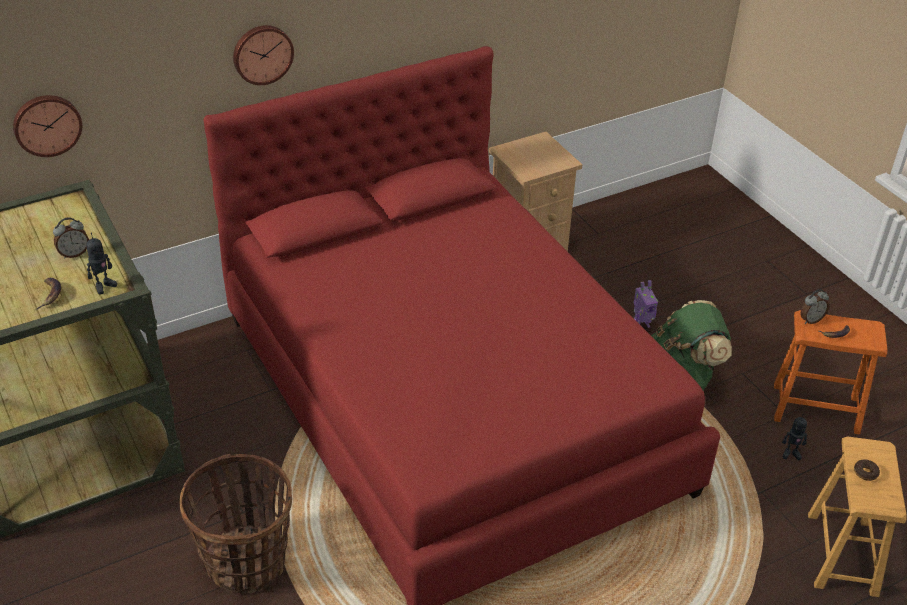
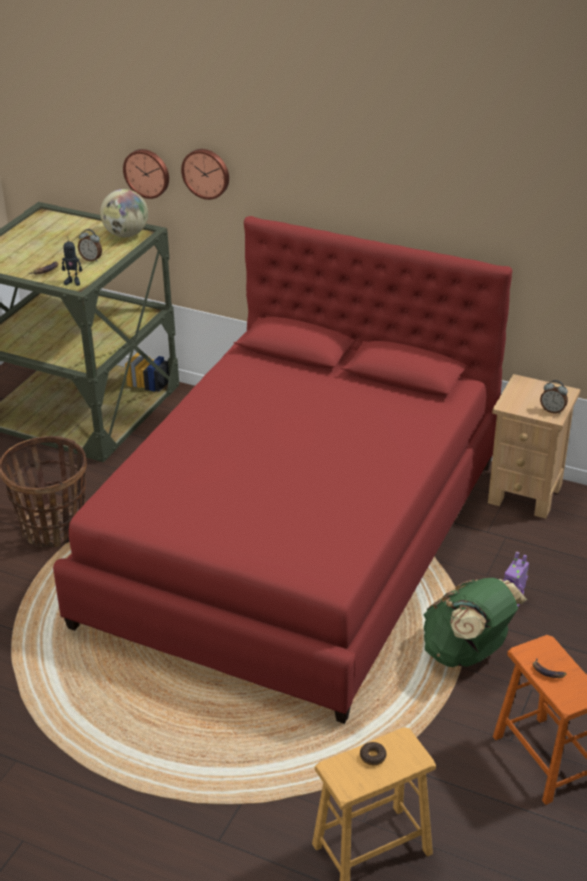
camera: 55 degrees right, 5 degrees down
wall clock [233,25,294,85] -> wall clock moved to [181,149,229,200]
toy robot [782,414,807,460] -> none
alarm clock [801,289,829,324] -> alarm clock moved to [540,380,568,414]
none -> globe [100,189,148,237]

